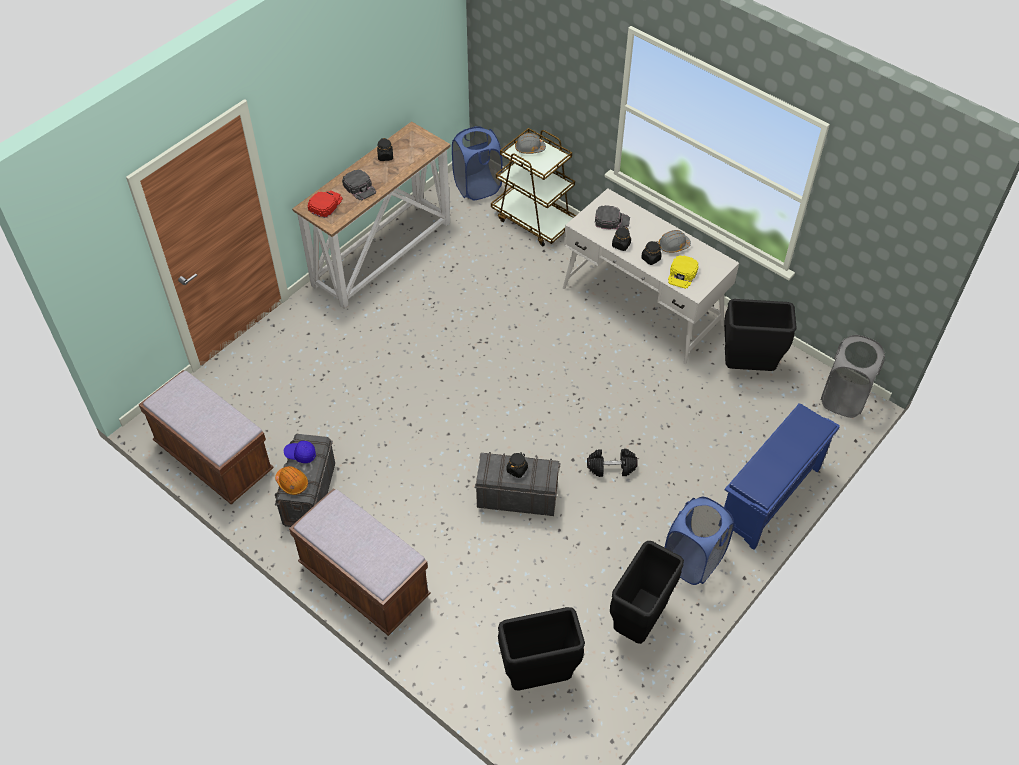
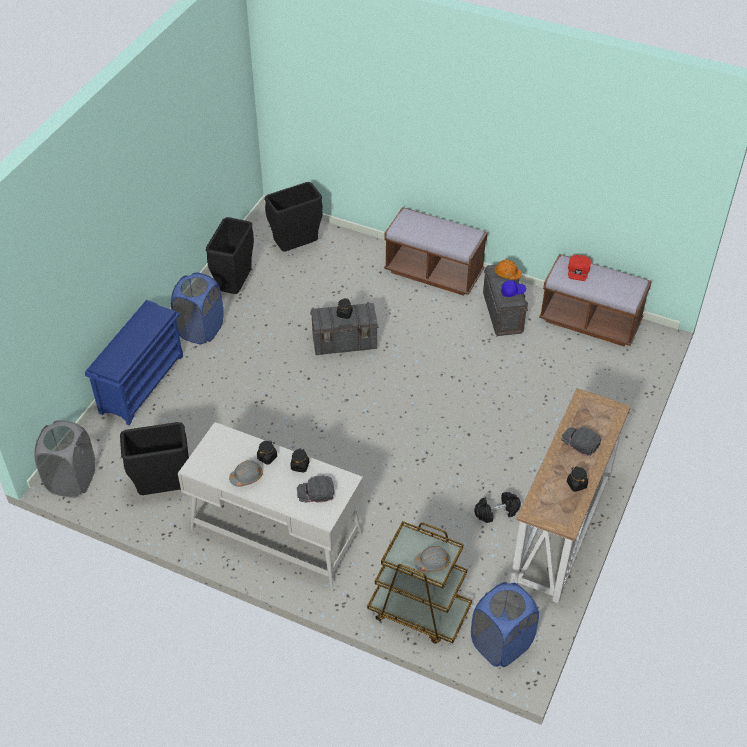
camera: 165 degrees right, 5 degrees down
red cap [307,190,343,218] -> red cap moved to [568,255,591,281]
black dumbbell [587,449,638,477] -> black dumbbell moved to [474,492,521,523]
yellow cap [668,255,699,289] -> none

